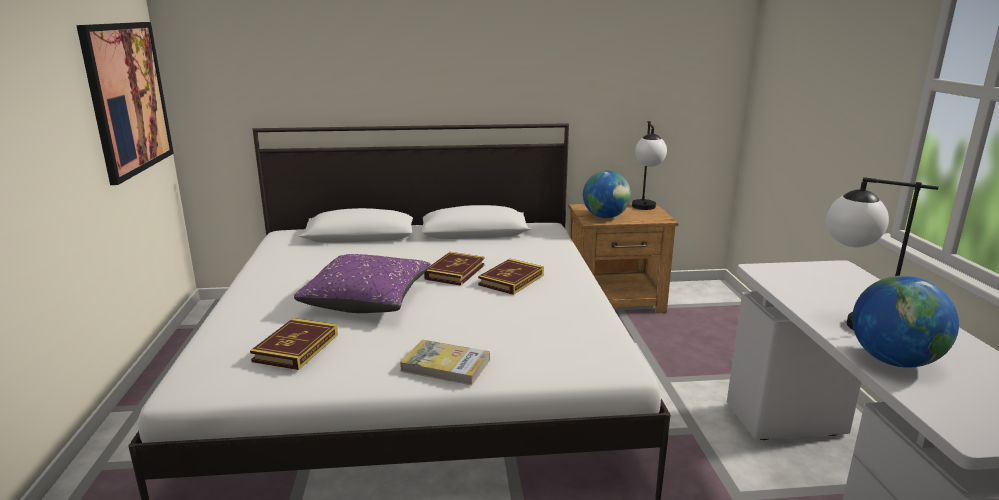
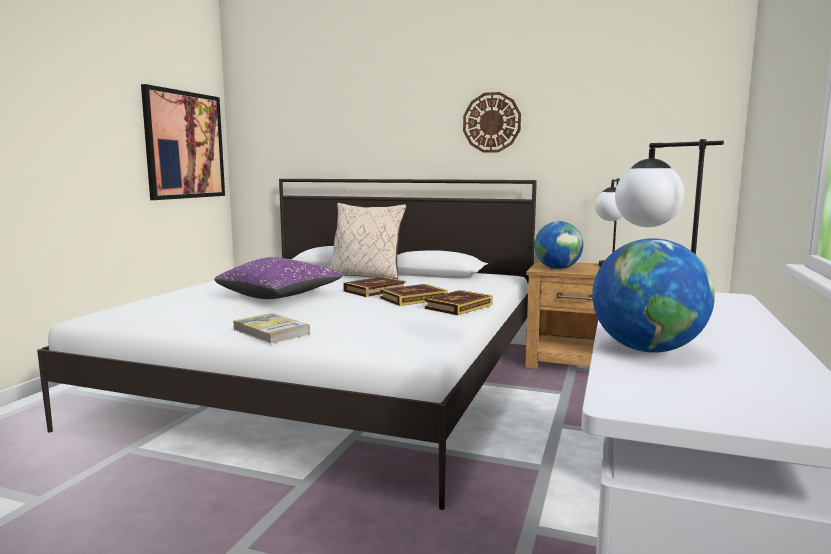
camera: 25 degrees right, 10 degrees down
book [250,318,338,370] -> book moved to [425,290,493,315]
none -> beige pillow [329,203,406,279]
none -> wall clock [463,92,521,153]

